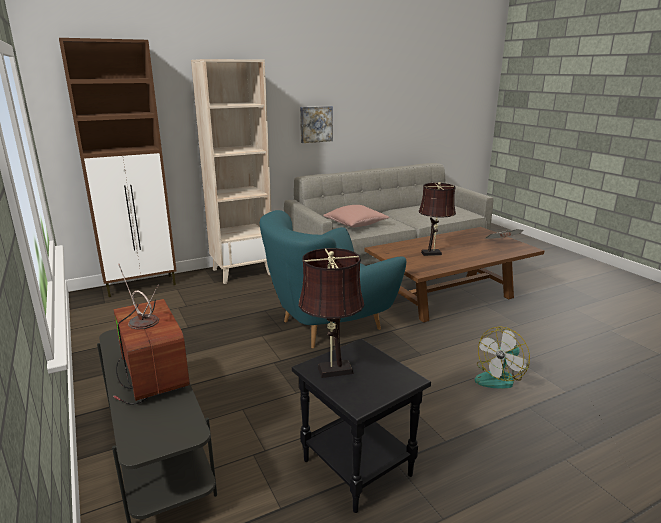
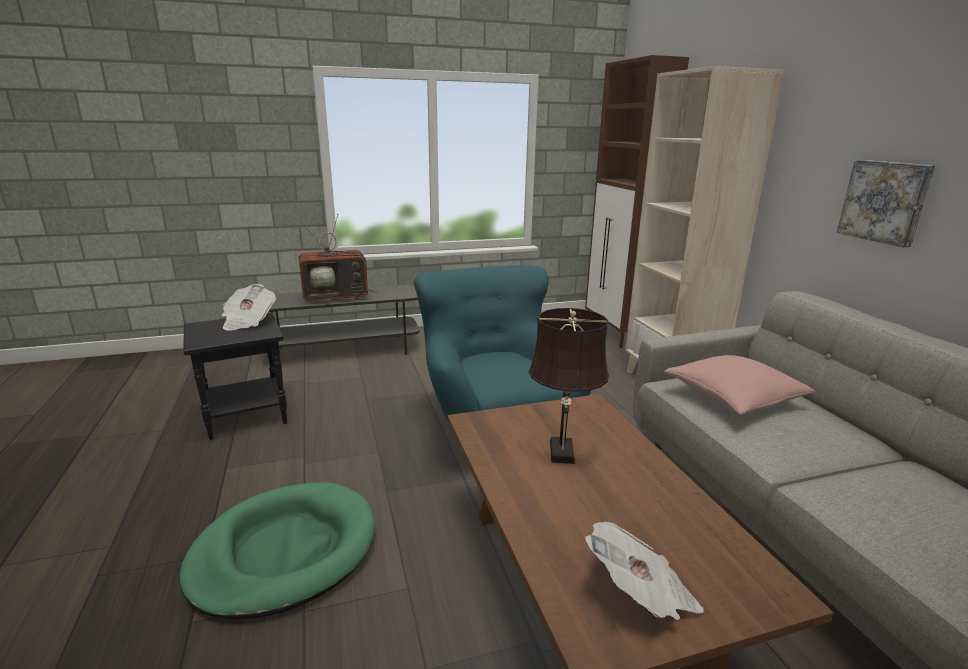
camera: 100 degrees right, 0 degrees up
brown table lamp [299,248,365,378] -> newspaper [221,284,276,331]
fan [475,327,530,389] -> green dog bed [180,482,375,619]

